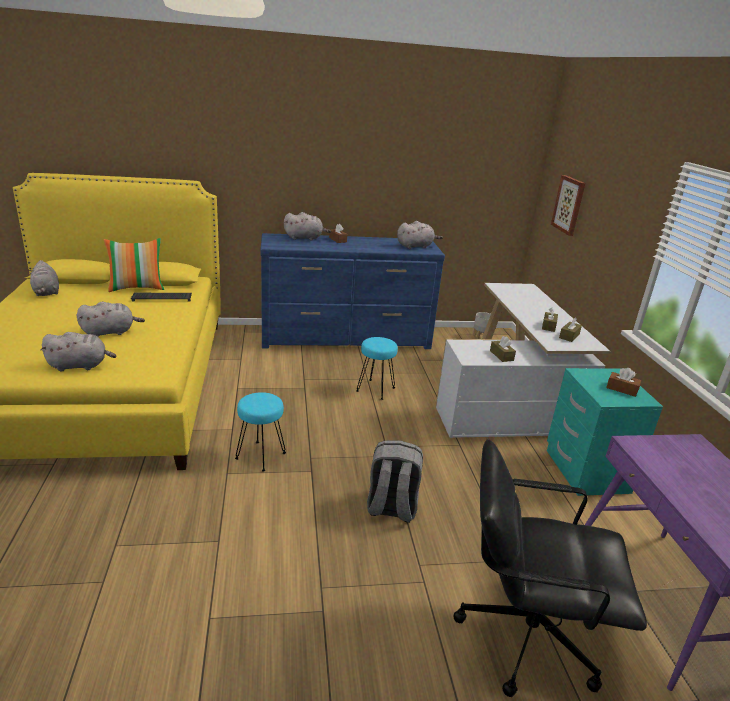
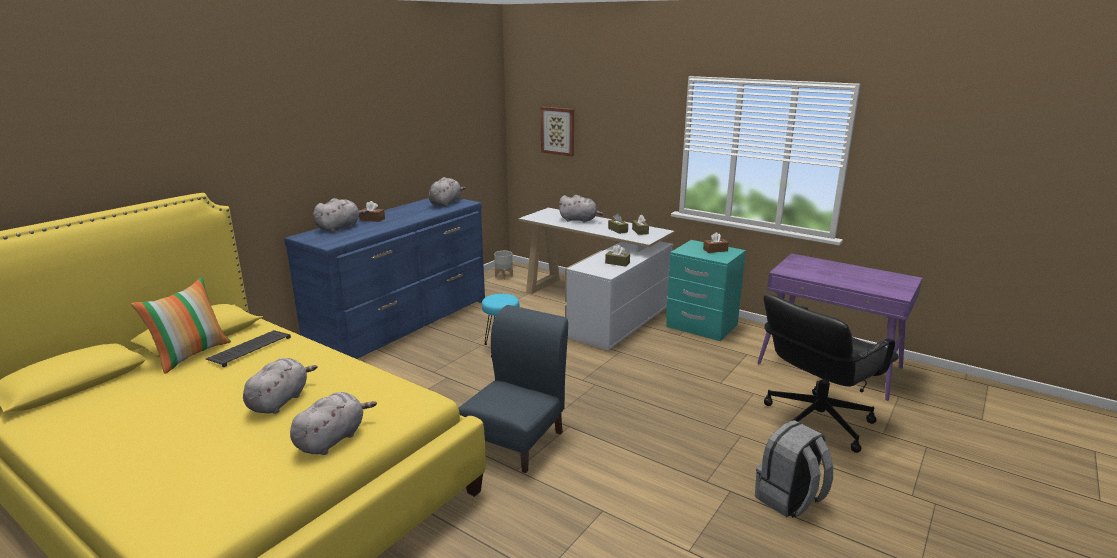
camera: 45 degrees left, 5 degrees down
grey plush toy [28,260,59,296] -> grey plush toy moved to [558,195,603,223]
turquoise stool [235,392,286,471] -> blue chair [458,305,568,473]
grey backpack [367,440,423,523] -> grey backpack moved to [755,420,833,518]

